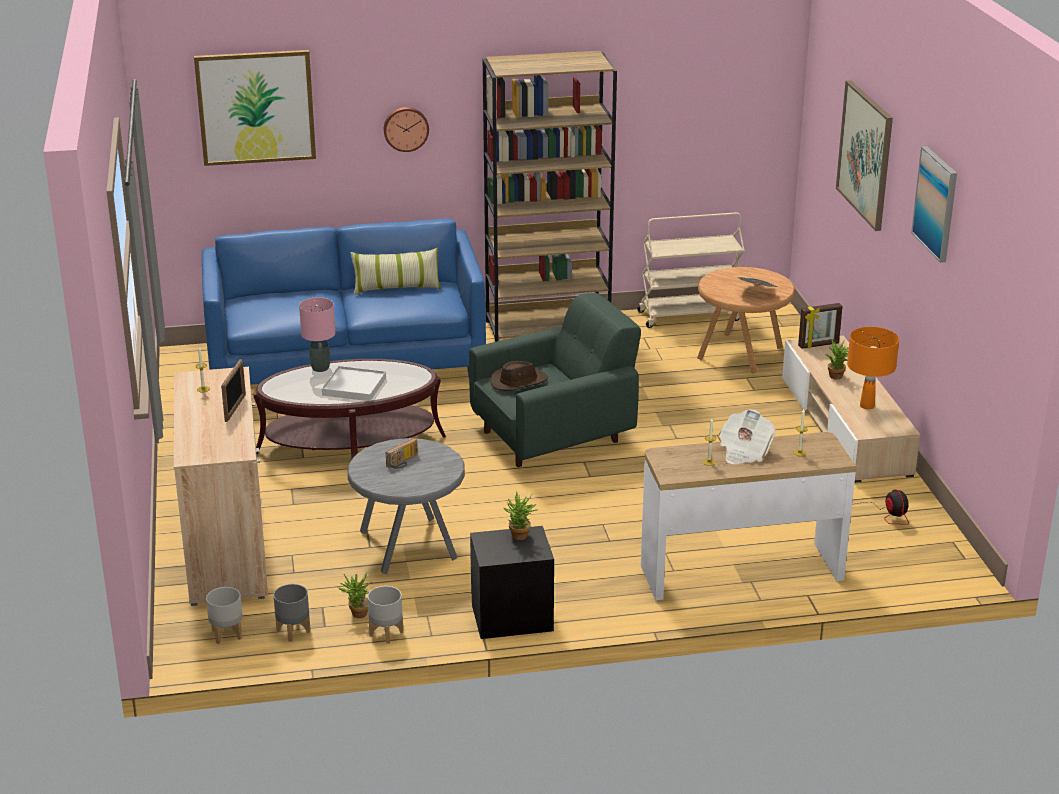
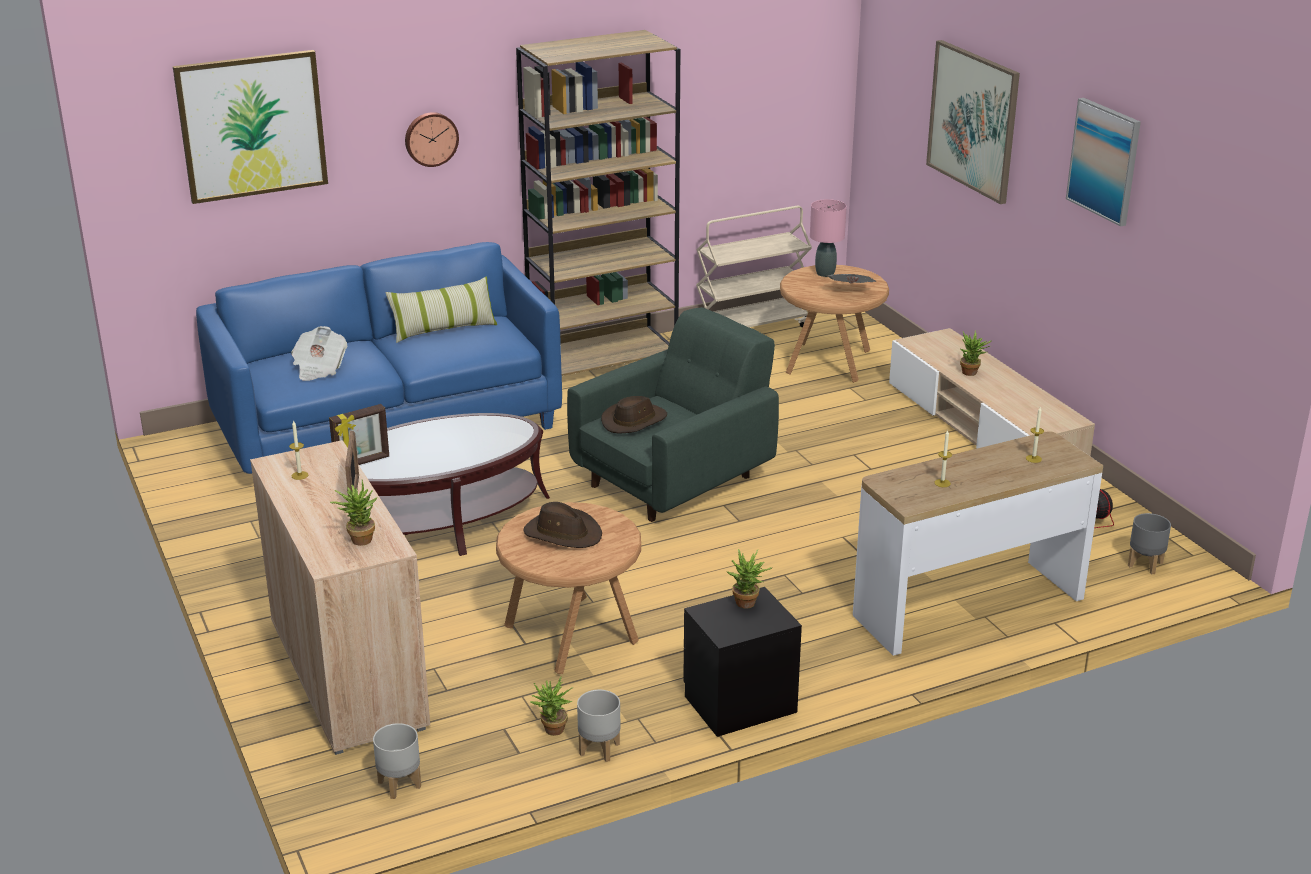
camera: 15 degrees left, 0 degrees up
grey planter [273,584,311,642] -> grey planter moved to [1128,513,1171,574]
pink table lamp [299,297,335,372] -> pink table lamp moved to [810,199,847,277]
white tray [322,366,386,401] -> none
grey side table [347,438,465,574] -> brown side table [496,502,641,674]
radio [386,438,418,469] -> brown hat [523,502,602,548]
newspaper [719,409,776,464] -> newspaper moved to [291,326,347,381]
picture frame [798,303,843,349] -> picture frame moved to [329,404,389,465]
orange table lamp [847,327,899,409] -> none
none -> potted plant [330,480,377,546]

